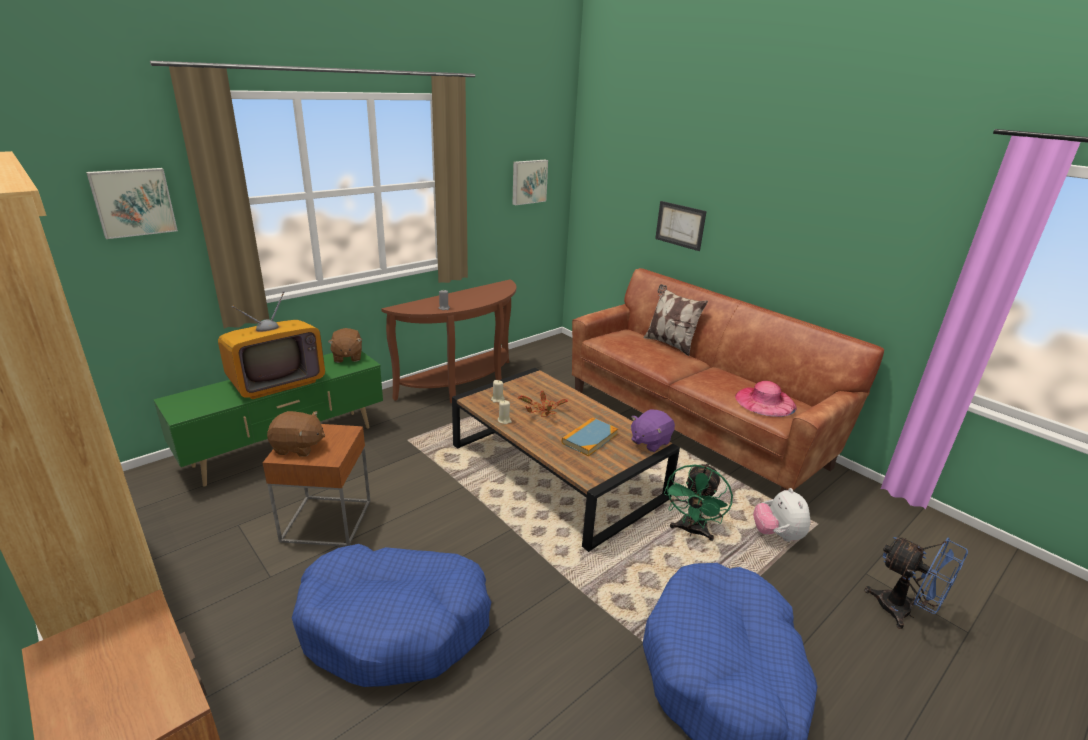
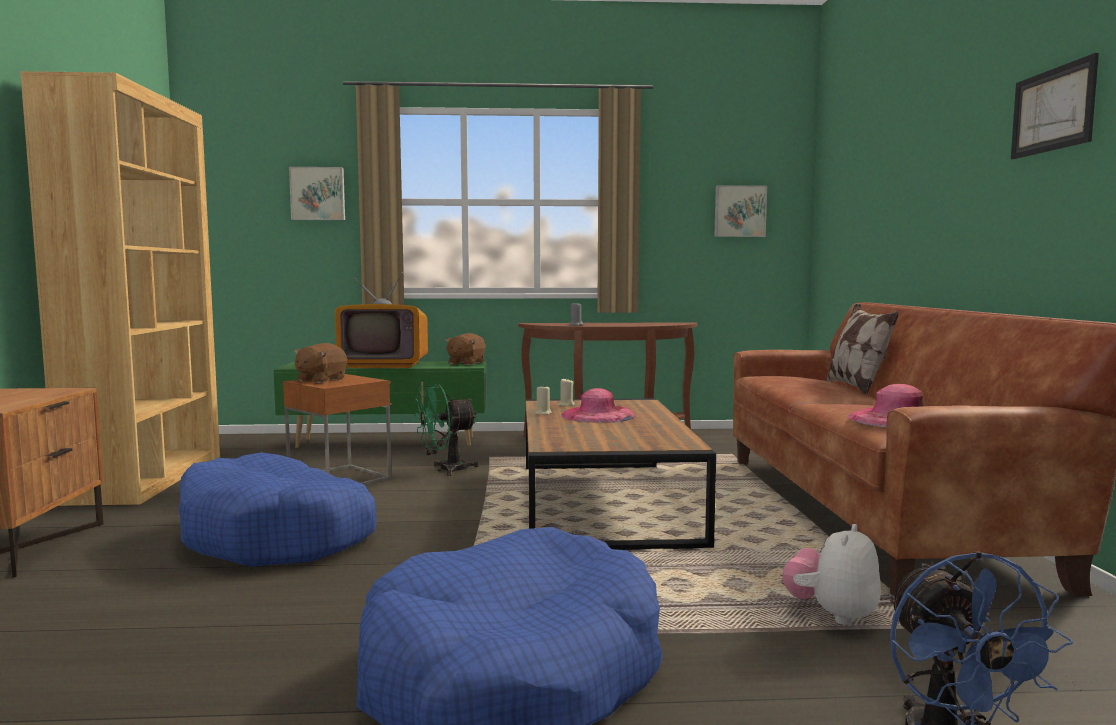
camera: 40 degrees right, 20 degrees down
brown plush toy [267,411,325,457] -> brown plush toy turned 75 degrees clockwise [294,343,347,383]
potted plant [518,391,568,416] -> pink hat [561,388,636,423]
book [562,417,618,456] -> none
purple plush toy [631,409,675,452] -> none
picture [655,201,707,251] -> picture moved to [1011,53,1099,159]
green fan [664,463,733,541] -> green fan moved to [415,384,479,476]

